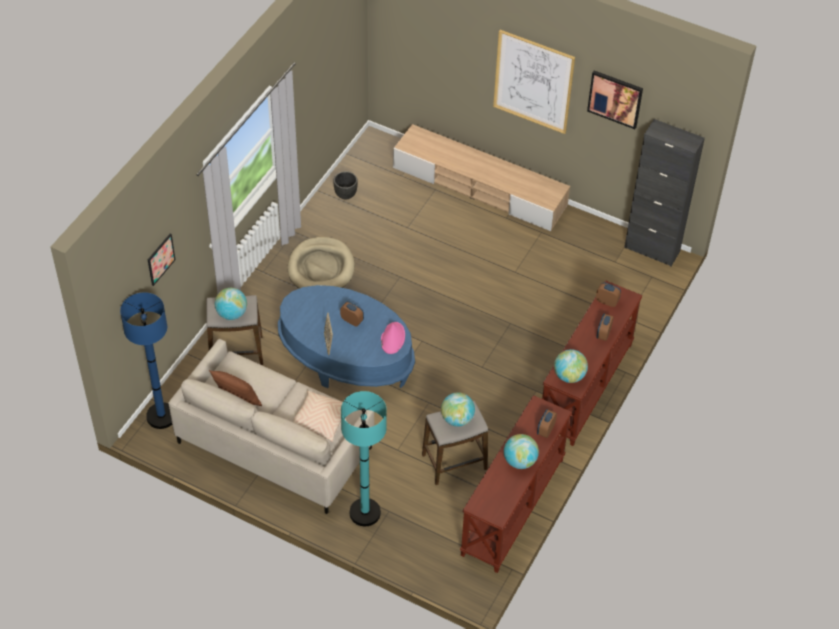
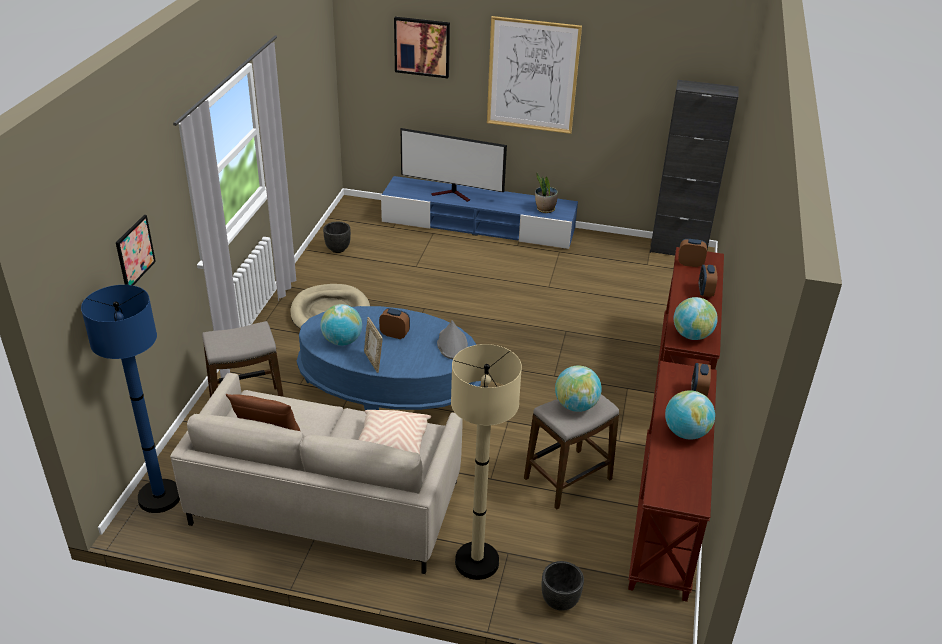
camera: 15 degrees left, 15 degrees down
globe [215,288,247,320] -> globe moved to [321,304,362,346]
turquoise floor lamp [341,391,387,526] -> beige floor lamp [451,344,522,580]
pink hat [381,322,405,354] -> grey hat [437,320,468,359]
beige tv stand [393,124,570,231] -> blue tv stand [381,176,578,249]
picture [587,70,643,129] -> picture moved to [394,17,450,78]
none -> television [401,128,507,202]
none -> potted plant [535,173,558,213]
none -> black planter [542,561,584,611]

